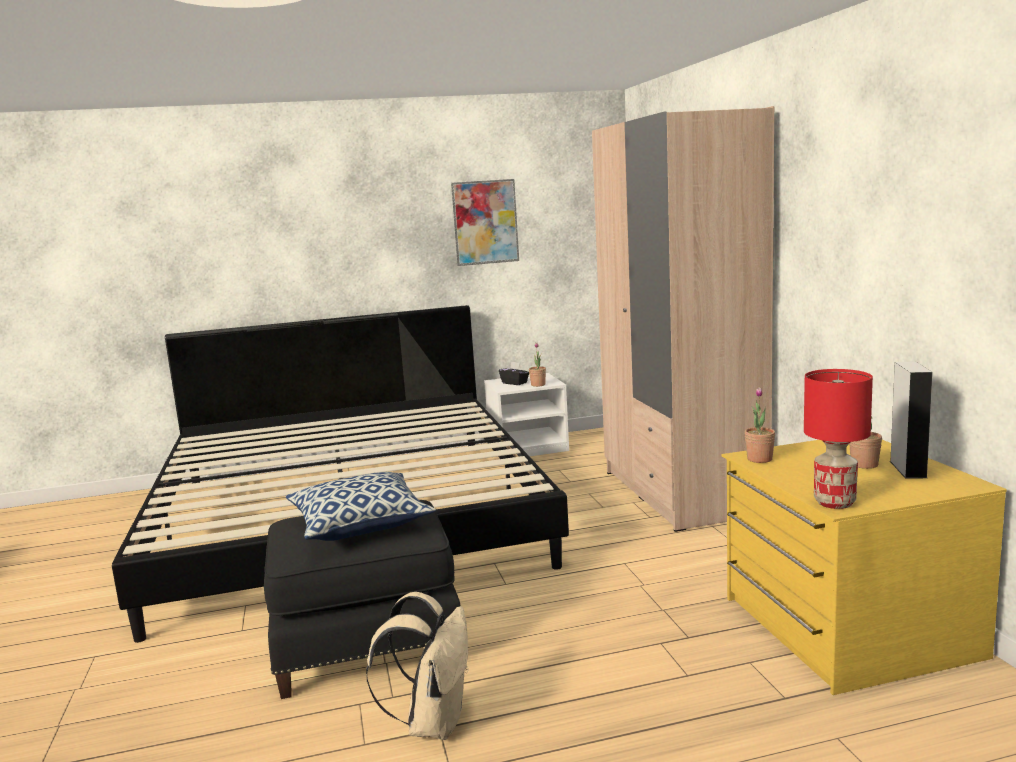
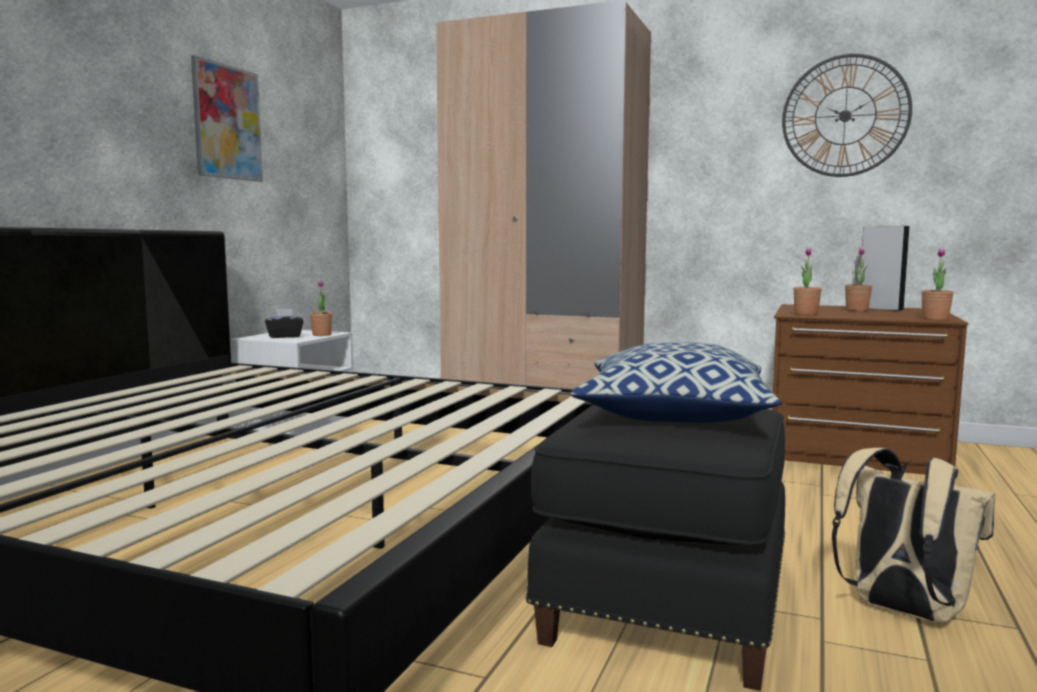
camera: 55 degrees left, 5 degrees down
yellow dresser [722,440,1007,695] -> brown dresser [772,304,968,475]
red table lamp [804,369,873,509] -> potted plant [922,248,954,320]
none -> wall clock [782,53,912,177]

